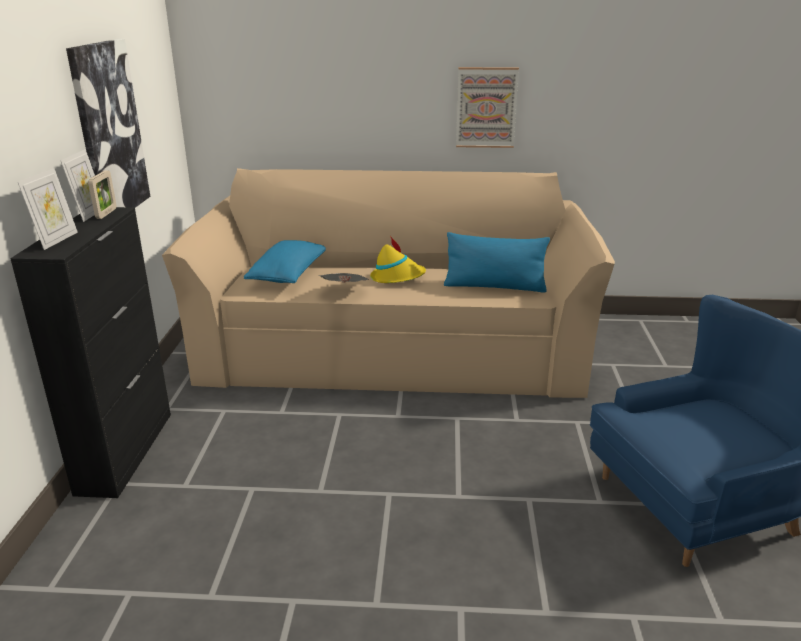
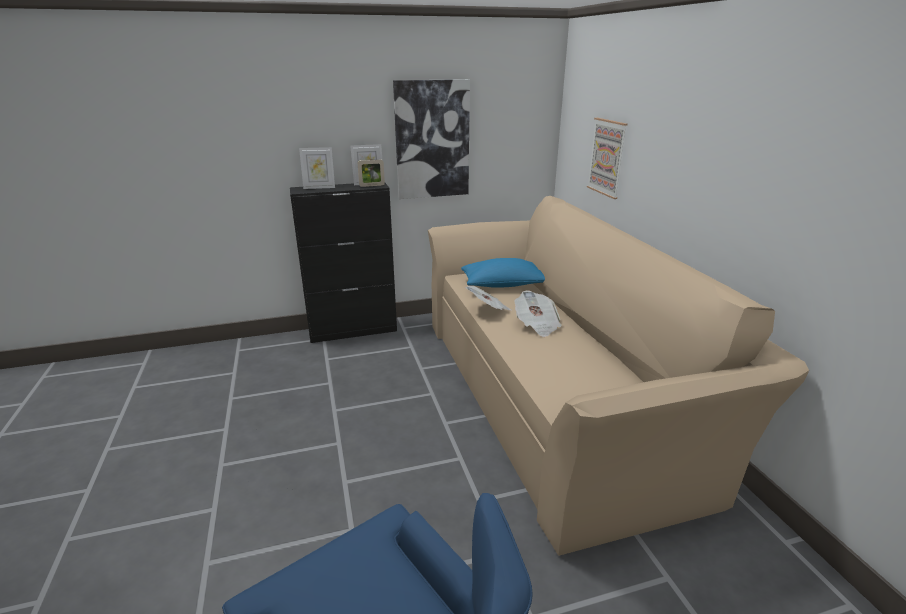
camera: 70 degrees right, 0 degrees up
yellow hat [370,236,426,283] -> newspaper [514,290,562,337]
blue pillow [444,232,550,292] -> none
picture [456,67,519,148] -> picture moved to [587,118,628,199]

